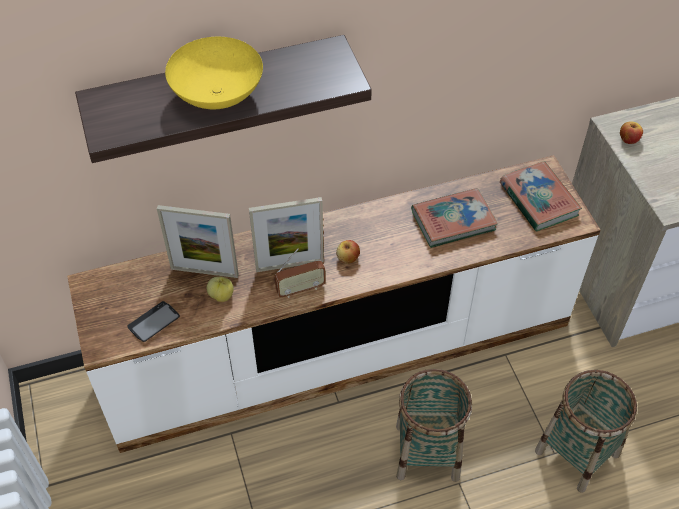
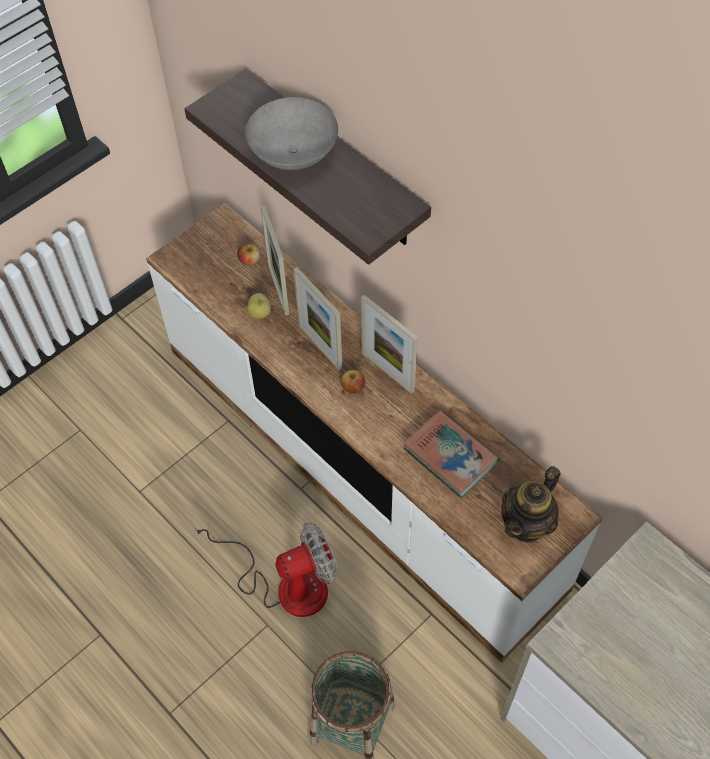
camera: 65 degrees right, 5 degrees up
phone [128,301,180,342] -> none
yellow bowl [165,37,263,109] -> grey bowl [245,97,338,170]
radio [275,248,326,298] -> none
basket [396,369,472,482] -> fan [193,522,337,617]
book [500,161,582,231] -> teapot [501,466,560,543]
apple [620,121,643,144] -> apple moved to [237,243,260,265]
none -> picture frame [361,295,418,394]

